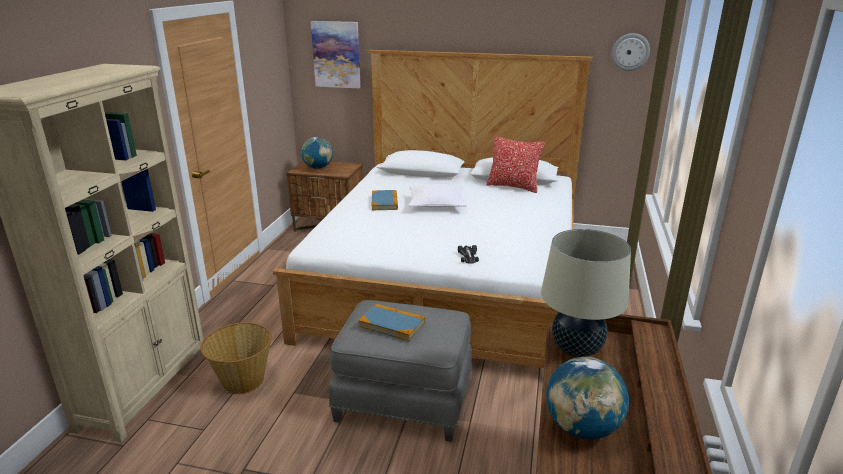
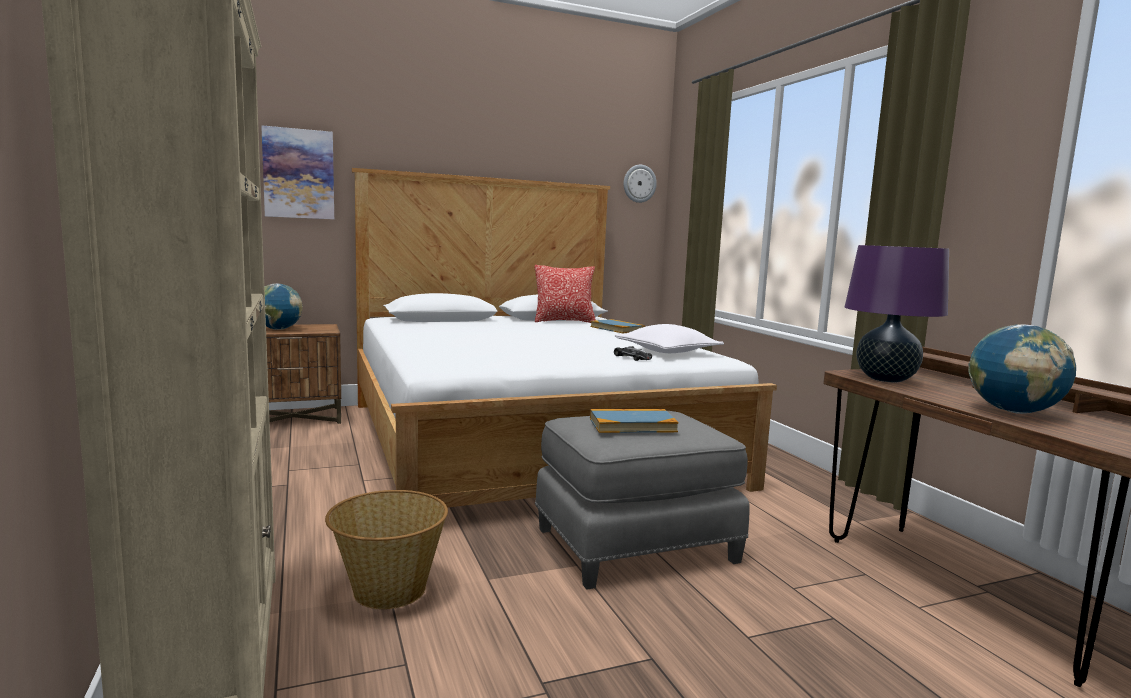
camera: 35 degrees left, 15 degrees down
book [372,190,398,210] -> book moved to [590,319,645,333]
white pillow [408,183,466,208] -> white pillow moved to [615,324,724,353]
beige table lamp [541,229,631,357] -> purple table lamp [845,245,949,382]

